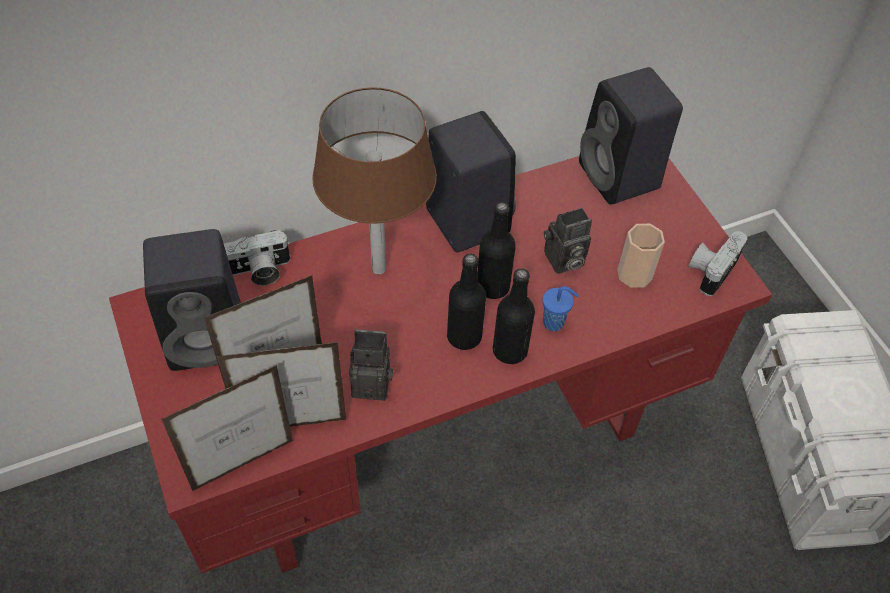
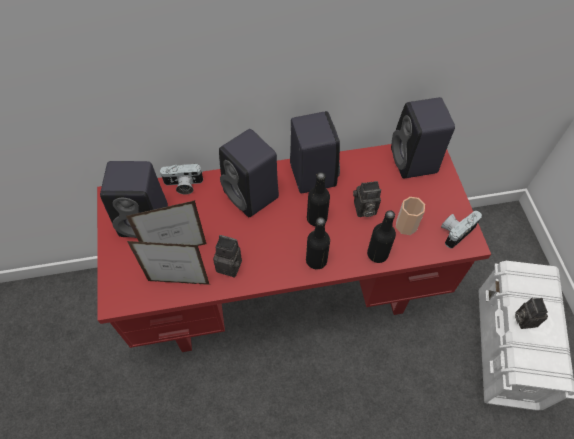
camera: 15 degrees right, 5 degrees up
picture frame [161,365,294,491] -> none
brown table lamp [312,87,437,275] -> black speaker [219,129,279,217]
black bottle [447,254,486,350] -> black bottle moved to [367,210,396,263]
blue cup [543,286,579,331] -> none
none -> camera [515,298,548,329]

